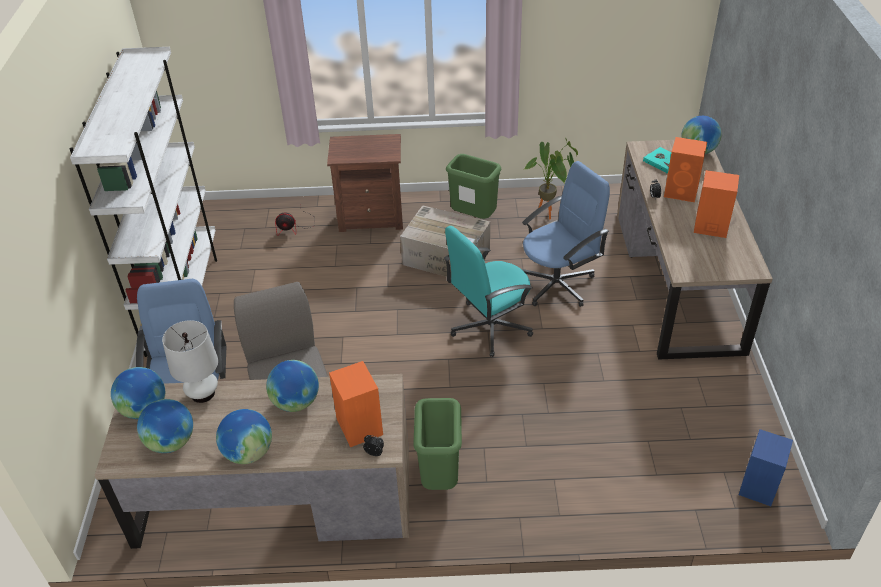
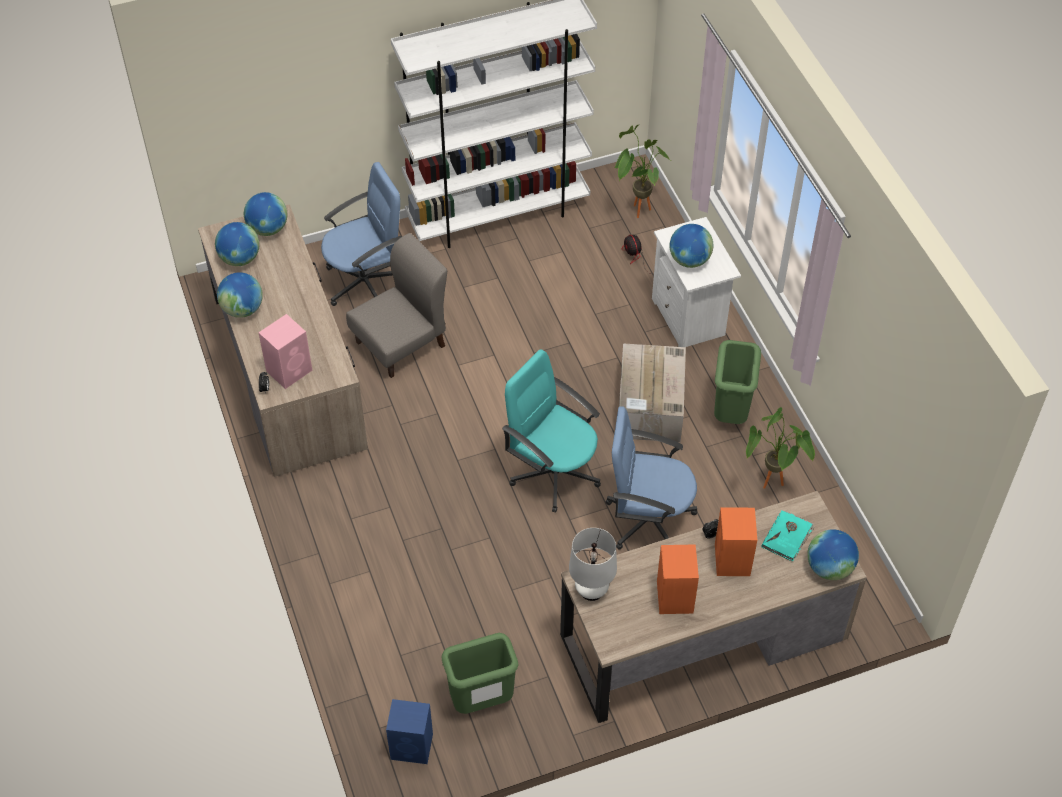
camera: 70 degrees right, 10 degrees up
white table lamp [162,320,218,403] -> white table lamp moved to [569,528,617,601]
globe [266,360,319,412] -> globe moved to [670,224,713,268]
brown nightstand [327,134,403,232] -> white nightstand [652,217,741,347]
orange speaker [329,361,383,447] -> pink speaker [258,314,312,389]
green trash can [413,398,462,490] -> green trash can moved to [441,633,518,714]
blue office chair [522,161,610,307] -> blue office chair turned 150 degrees clockwise [606,406,697,550]
none -> potted plant [614,125,670,218]

